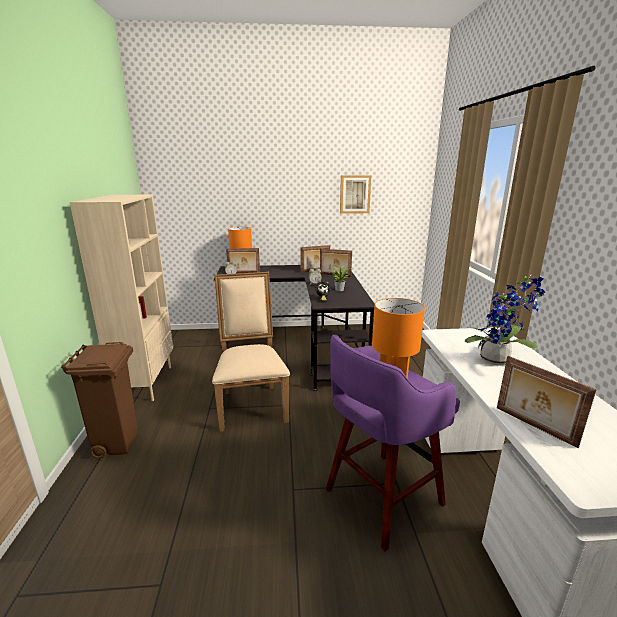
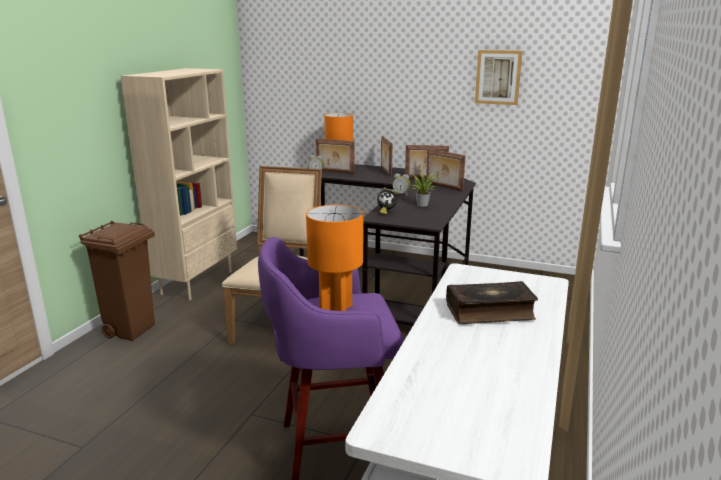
camera: 25 degrees right, 0 degrees up
potted plant [465,275,545,366] -> book [446,281,538,324]
picture frame [497,356,597,448] -> picture frame moved to [381,136,393,177]

